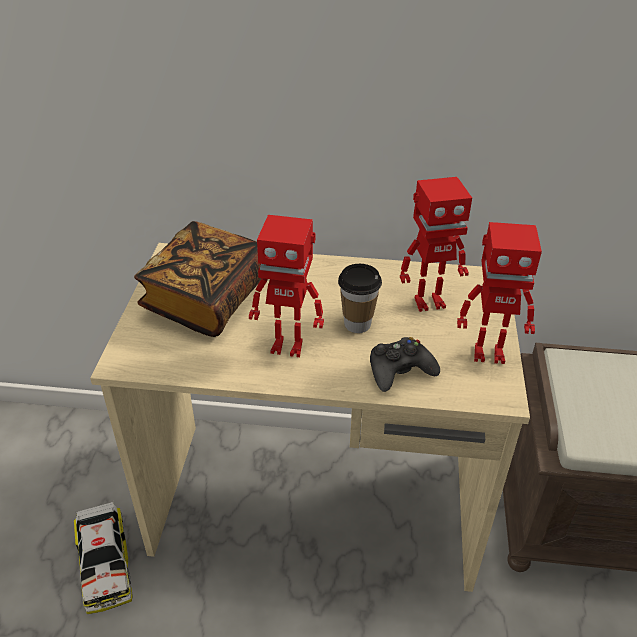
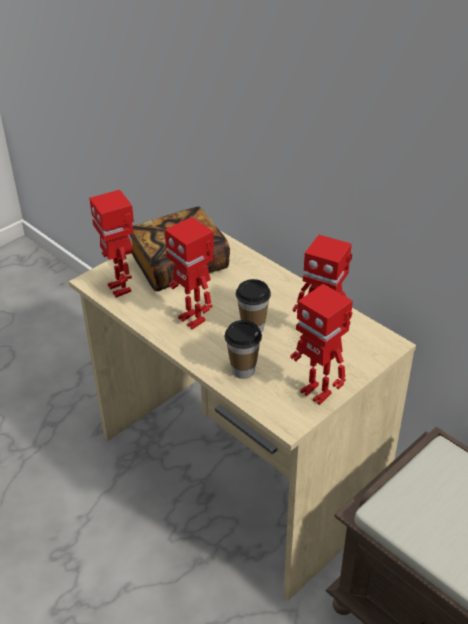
camera: 40 degrees right, 0 degrees up
toy car [74,501,133,614] -> none
black game controller [370,337,440,392] -> cup [224,320,262,379]
none -> toy robot [89,190,134,298]

